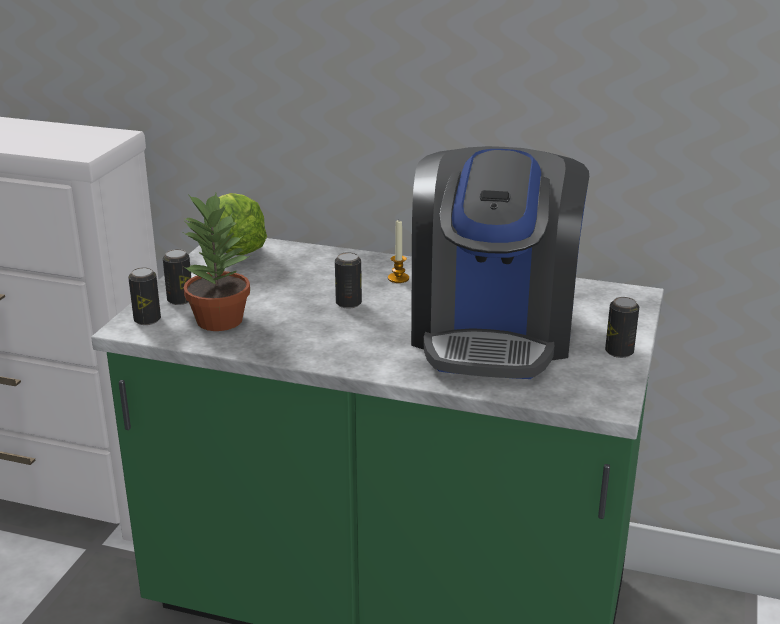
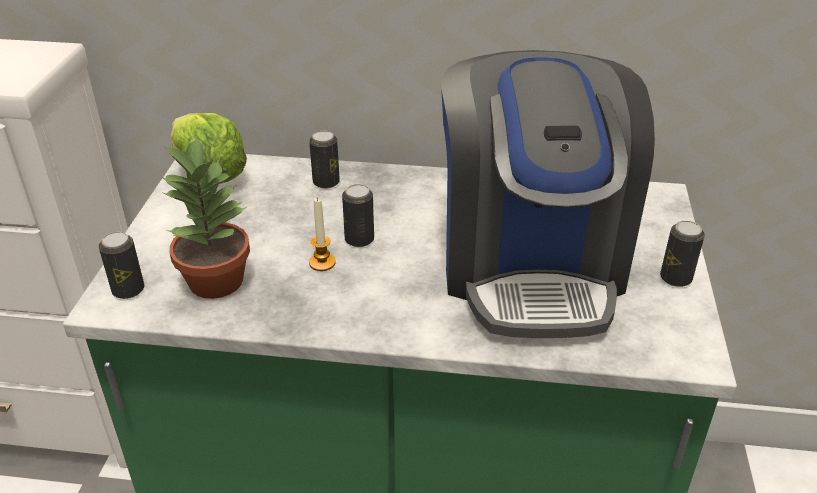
camera: 10 degrees left, 10 degrees up
can [163,249,191,305] -> can moved to [309,131,340,189]
candle [388,220,409,283] -> candle moved to [309,197,336,271]

